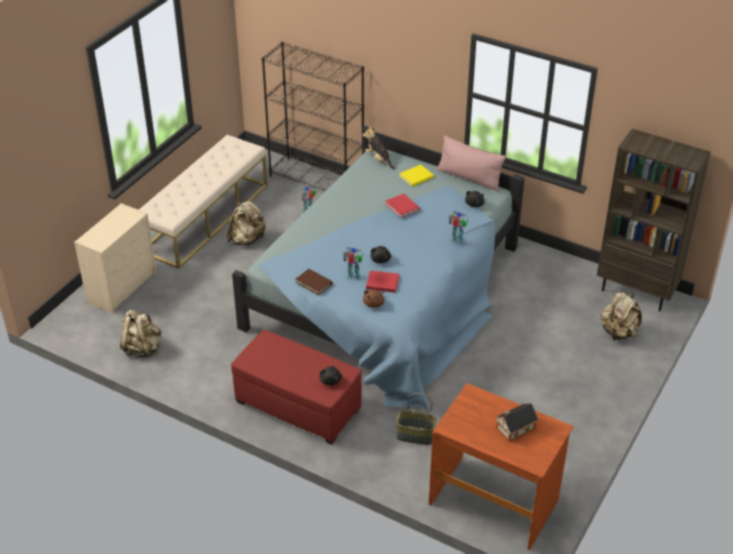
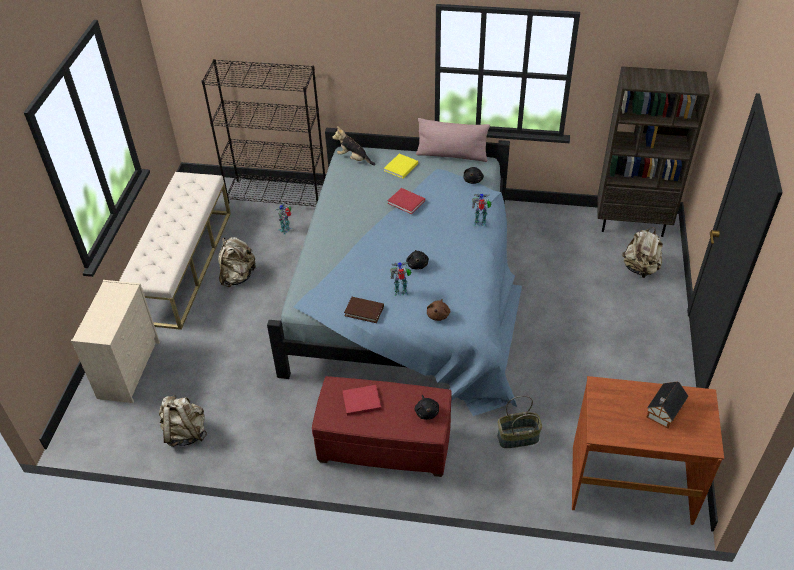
camera: 20 degrees left, 5 degrees up
red book [366,270,399,293] -> red book moved to [343,385,381,416]

